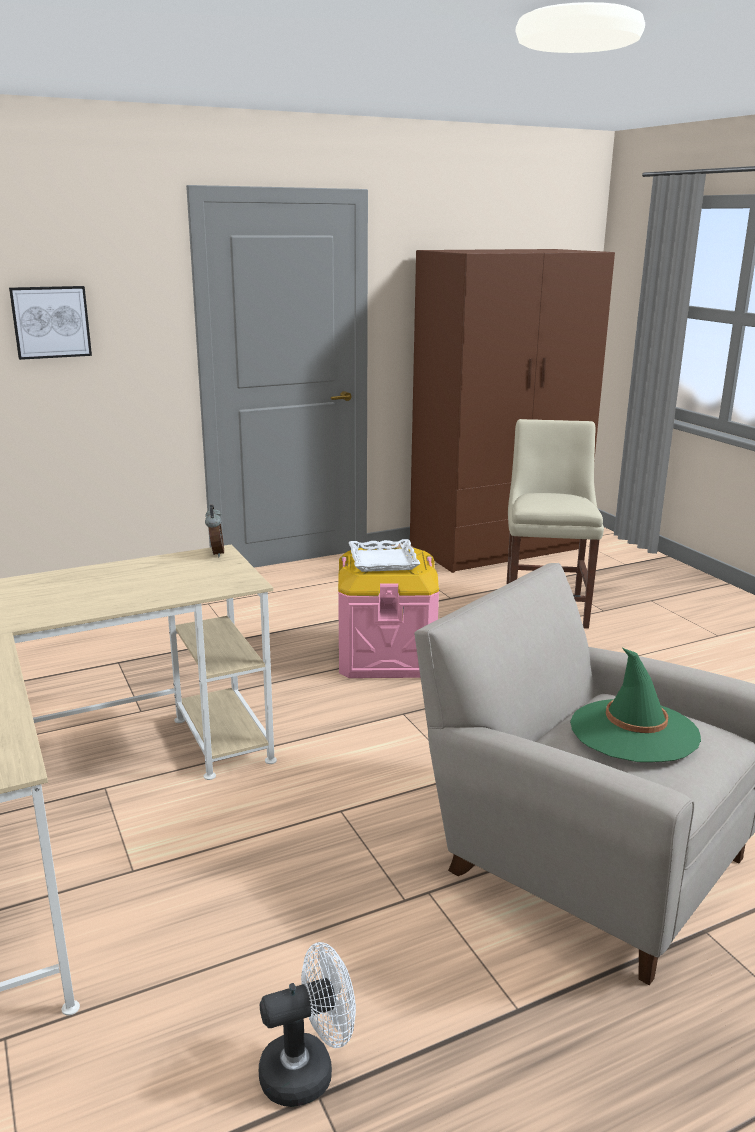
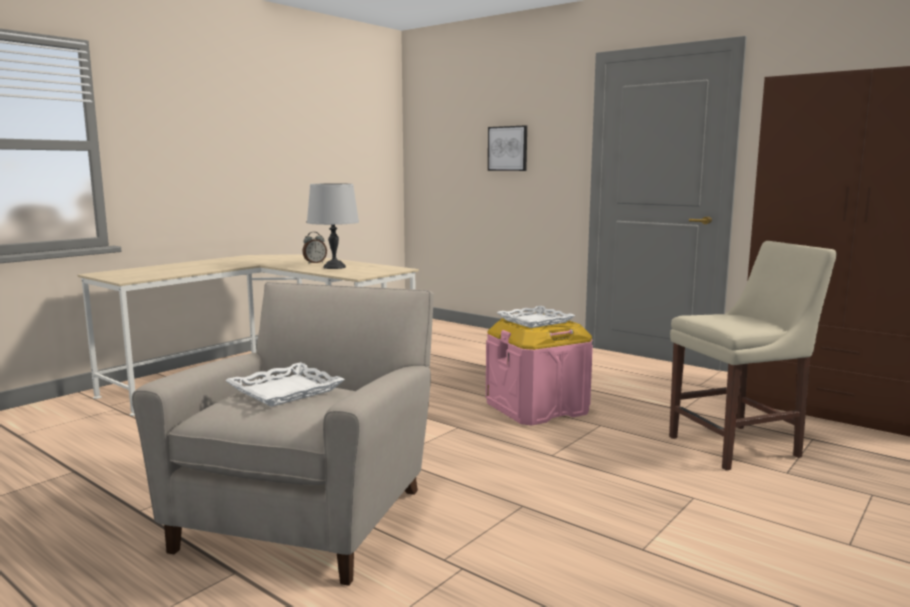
camera: 65 degrees right, 10 degrees down
alarm clock [205,505,224,557] -> alarm clock moved to [302,232,327,264]
white fan [259,942,356,1107] -> none
green hat [570,648,701,762] -> white tray [225,362,345,407]
none -> grey table lamp [307,183,359,269]

